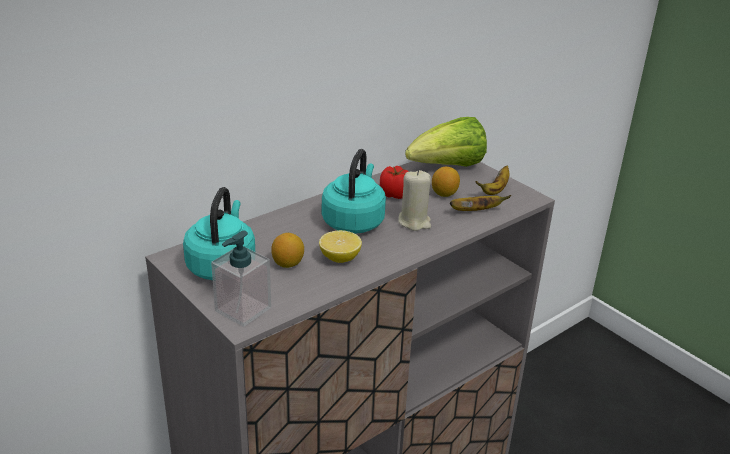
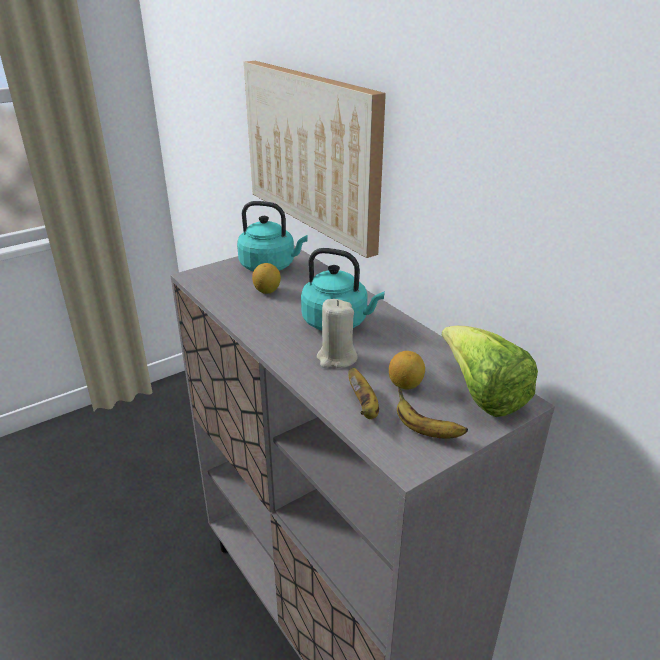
camera: 95 degrees right, 0 degrees up
soap dispenser [211,231,271,327] -> none
lemon [319,230,362,263] -> none
tomato [380,166,409,199] -> none
none -> picture [244,61,386,258]

